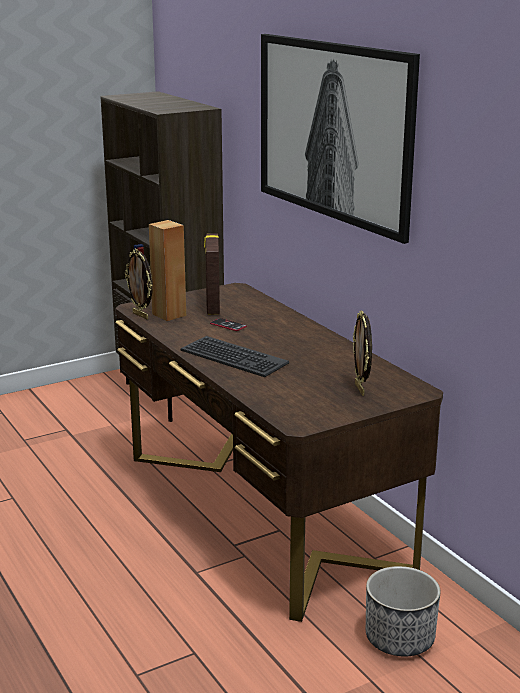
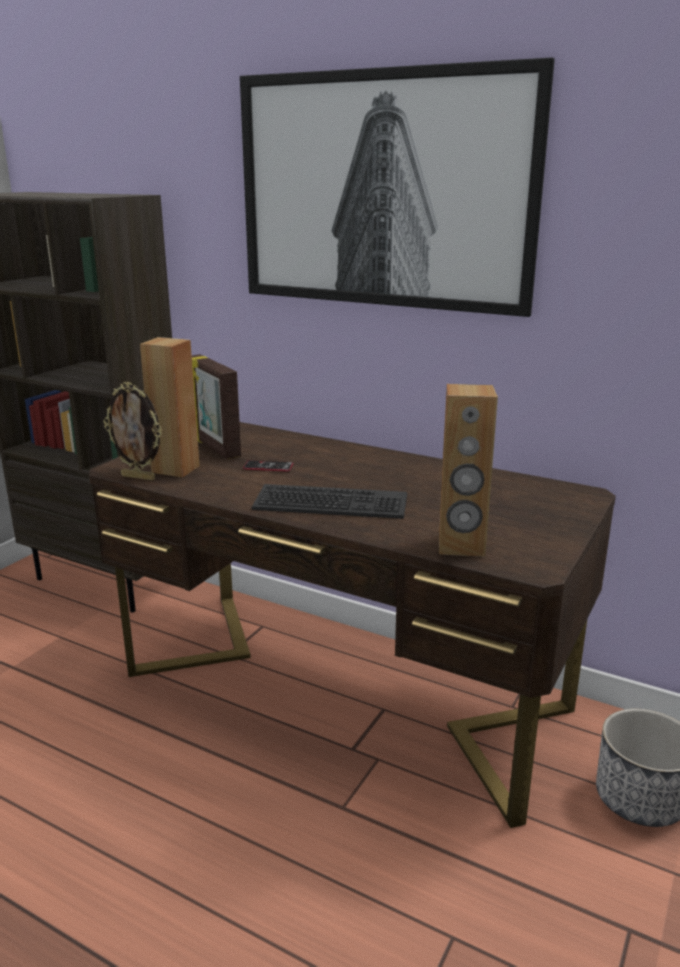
camera: 30 degrees left, 0 degrees up
picture frame [353,310,372,396] -> none
none -> brown speaker [439,384,498,557]

